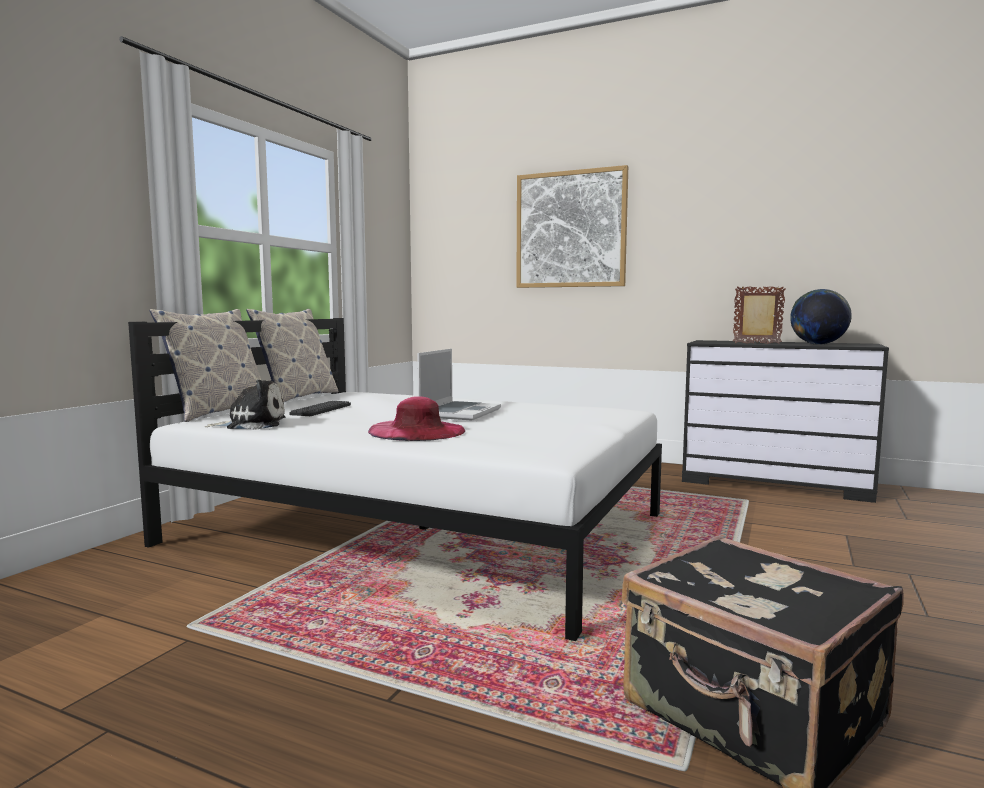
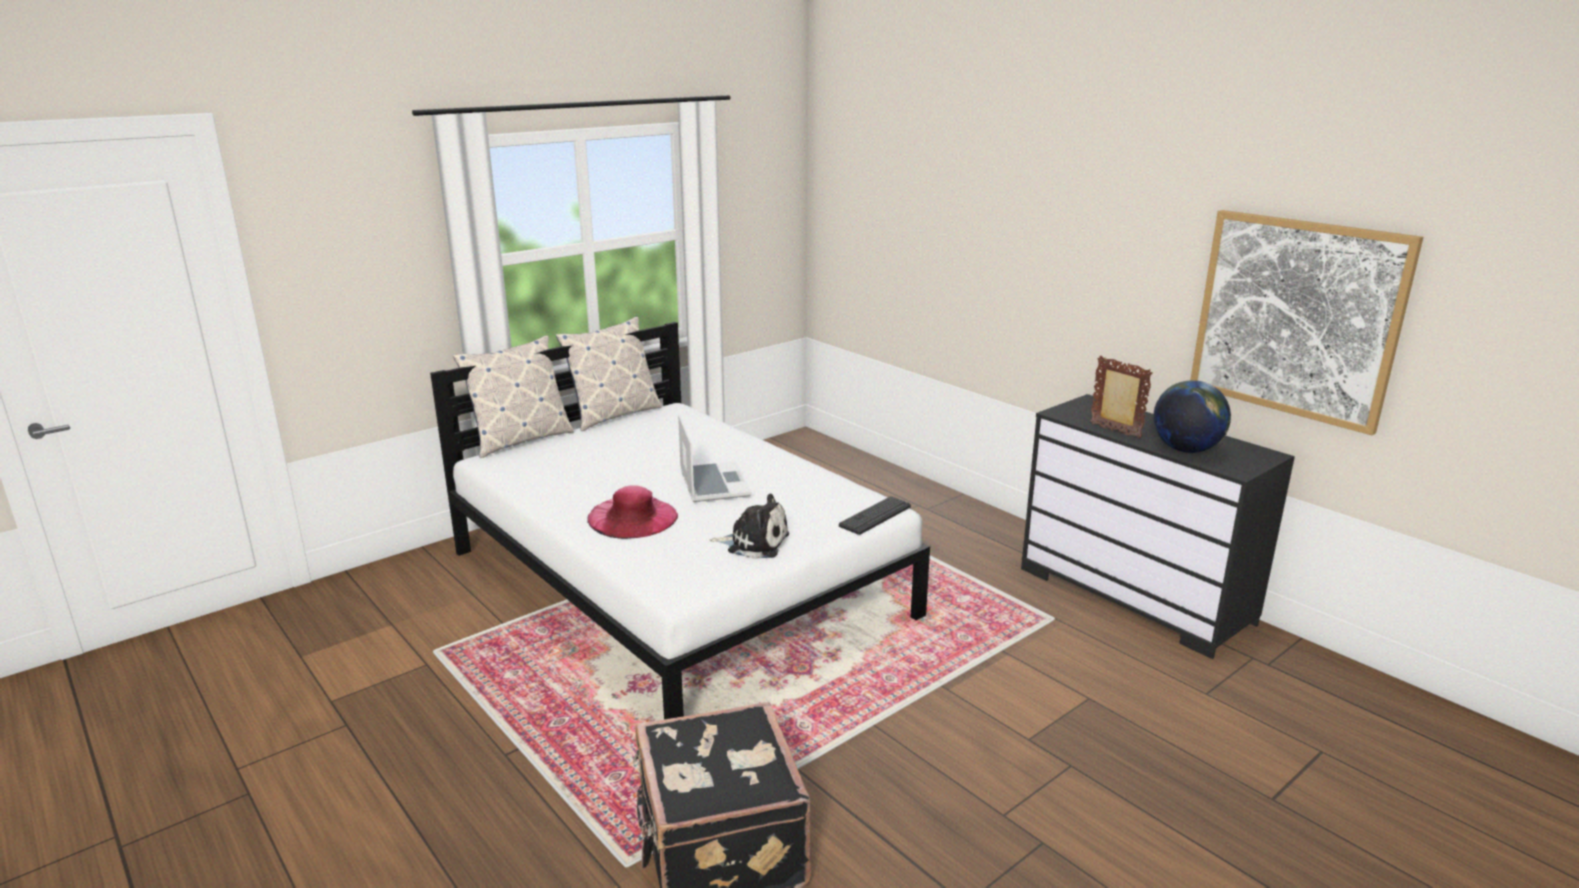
camera: 25 degrees right, 15 degrees up
plush toy [205,379,285,430] -> plush toy moved to [710,494,789,559]
keyboard [289,401,351,416] -> keyboard moved to [839,496,911,535]
laptop [417,349,501,421] -> laptop turned 60 degrees counterclockwise [678,415,752,502]
picture [516,165,628,288] -> picture moved to [1190,210,1423,435]

